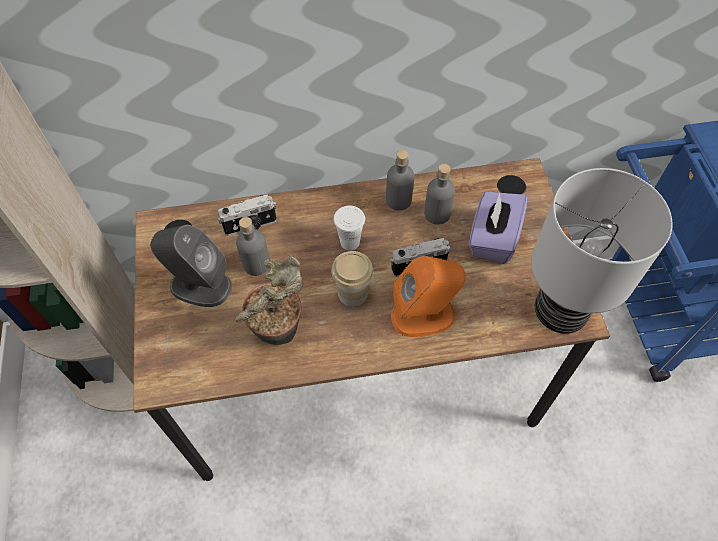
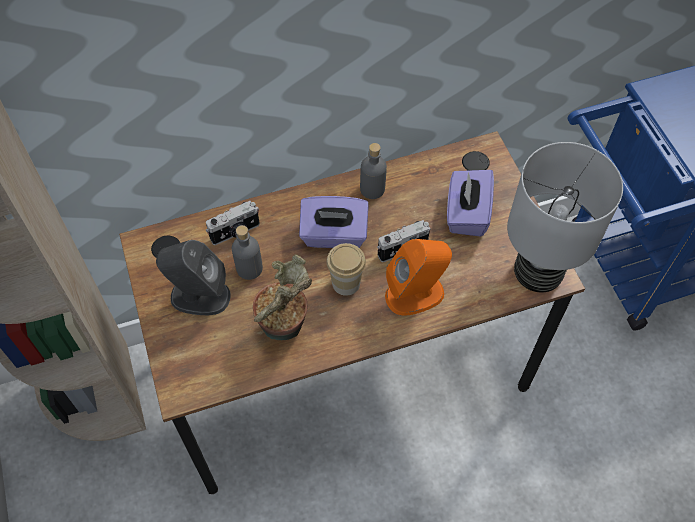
camera: 10 degrees left, 0 degrees up
white cup [333,206,365,251] -> purple tissue box [299,196,369,248]
grey bottle [424,164,455,225] -> none

